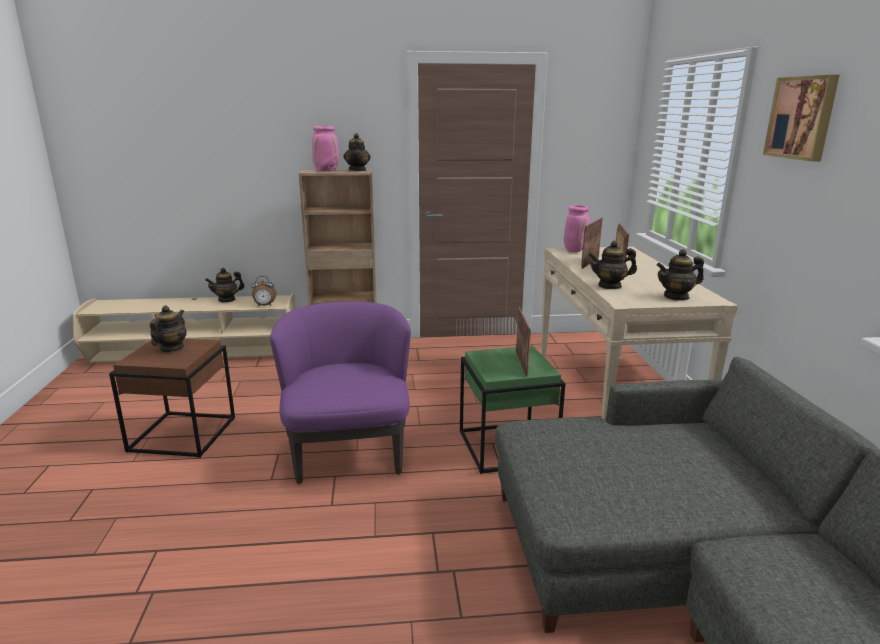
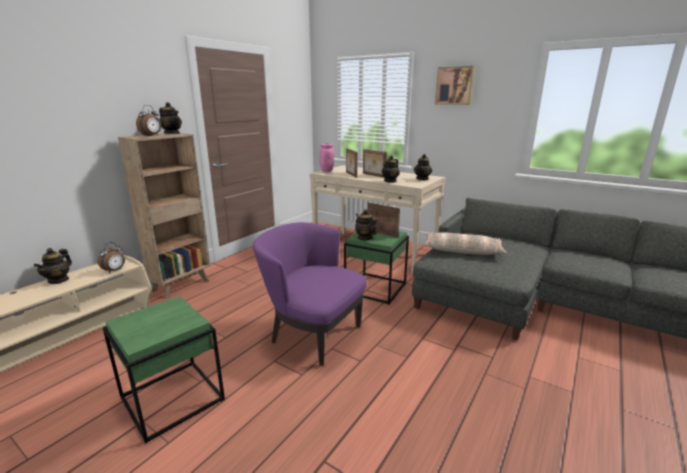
camera: 50 degrees left, 0 degrees up
brown side table [109,339,235,458] -> green side table [103,296,225,443]
teapot [150,305,187,352] -> teapot moved to [355,209,377,240]
pink vase [312,126,339,172] -> alarm clock [136,105,161,136]
none -> pillow [422,232,507,255]

